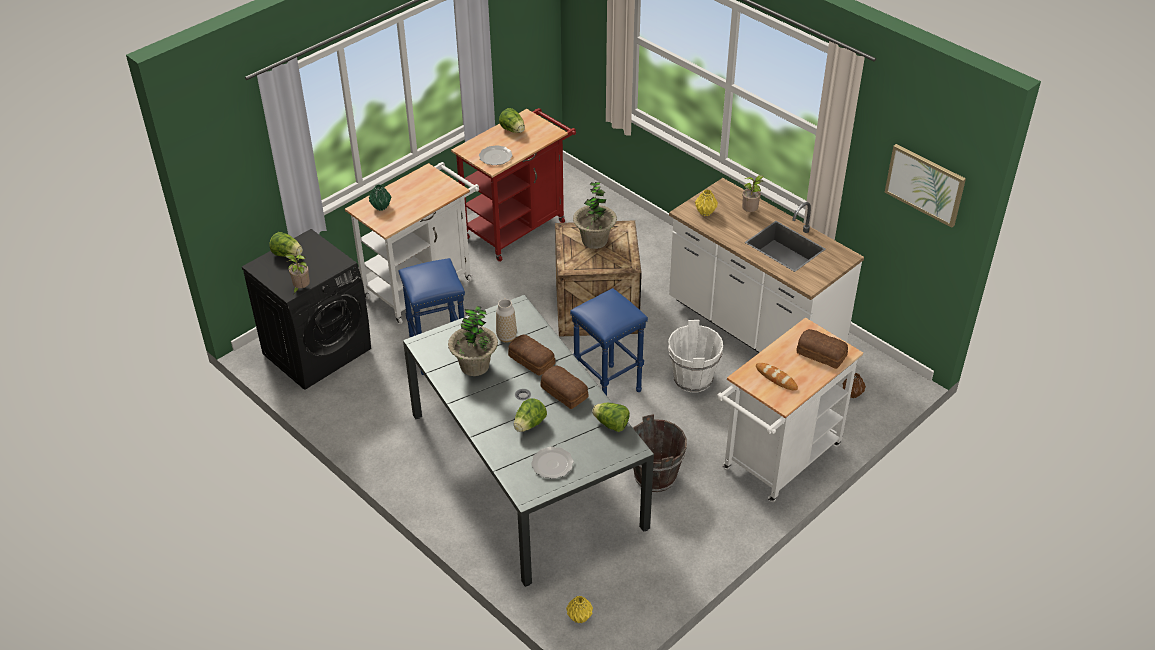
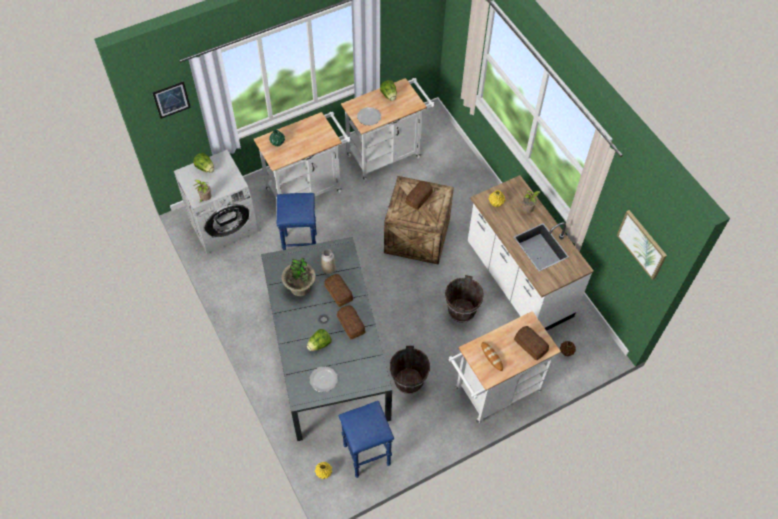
camera: 15 degrees right, 15 degrees up
black washing machine [242,229,371,390] -> white washing machine [174,150,258,254]
red cart [451,108,576,262] -> white cart [341,78,435,181]
blue stool [570,288,648,396] -> blue stool moved to [339,401,394,478]
potted plant [573,182,617,249] -> bread [405,181,433,210]
lettuce [592,403,630,432] -> none
white bucket [668,320,723,393] -> brown bucket [445,275,484,323]
none -> picture [153,81,191,119]

